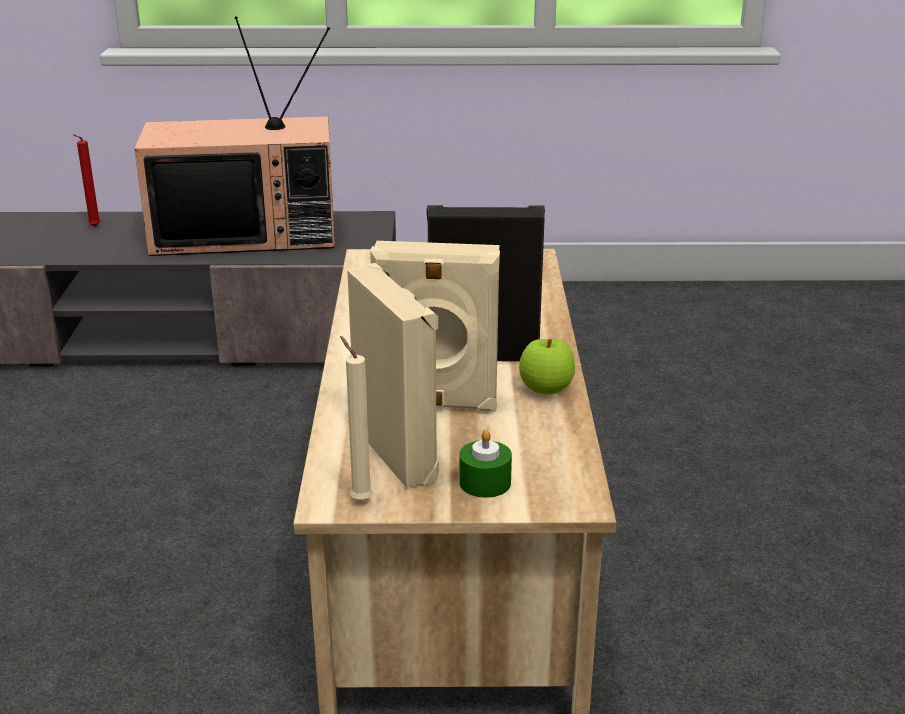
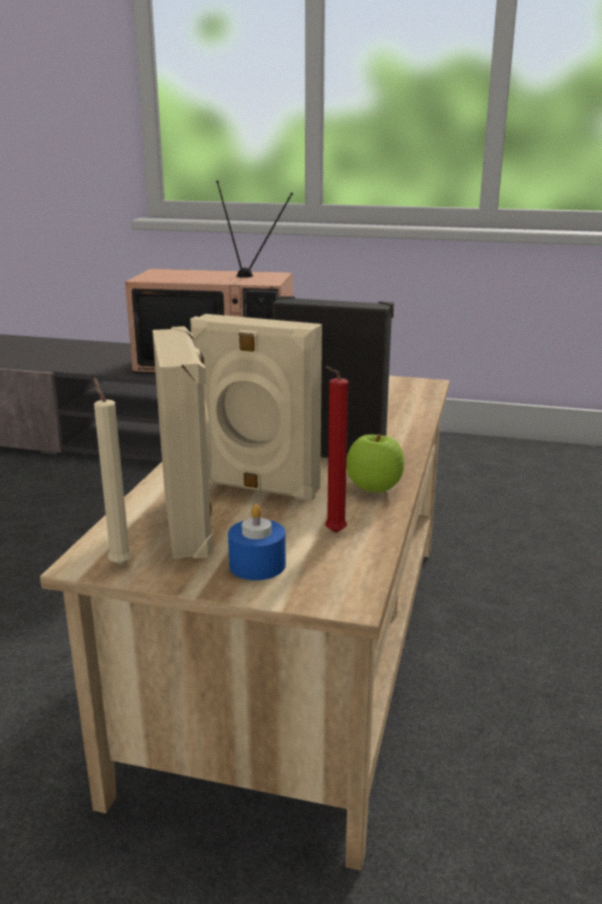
camera: 15 degrees right, 5 degrees down
red candle [73,134,101,227] -> red candle moved to [325,366,348,533]
green candle [459,429,512,498] -> blue candle [228,504,286,580]

